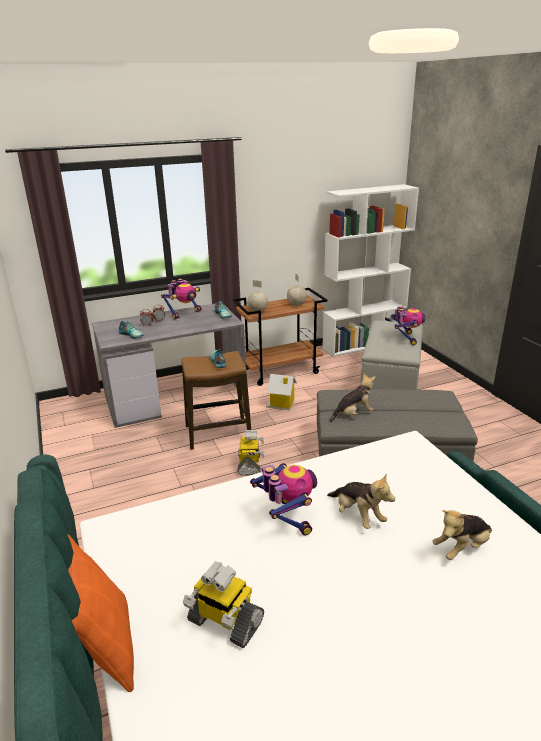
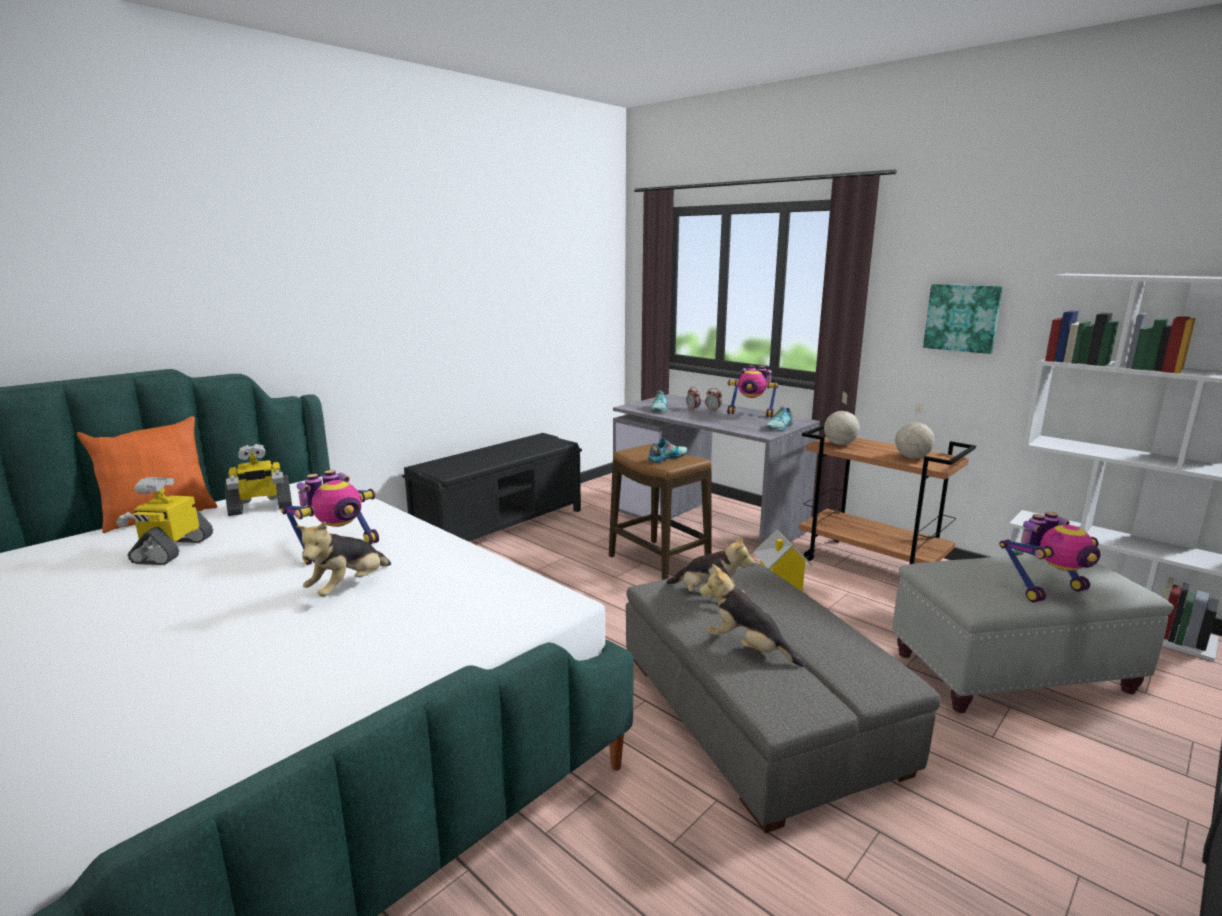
camera: 65 degrees right, 10 degrees down
toy robot [238,430,264,476] -> toy robot moved to [224,444,292,516]
plush toy [433,510,492,560] -> plush toy moved to [699,564,805,667]
none -> black bench [402,433,582,542]
none -> picture [923,284,1003,354]

